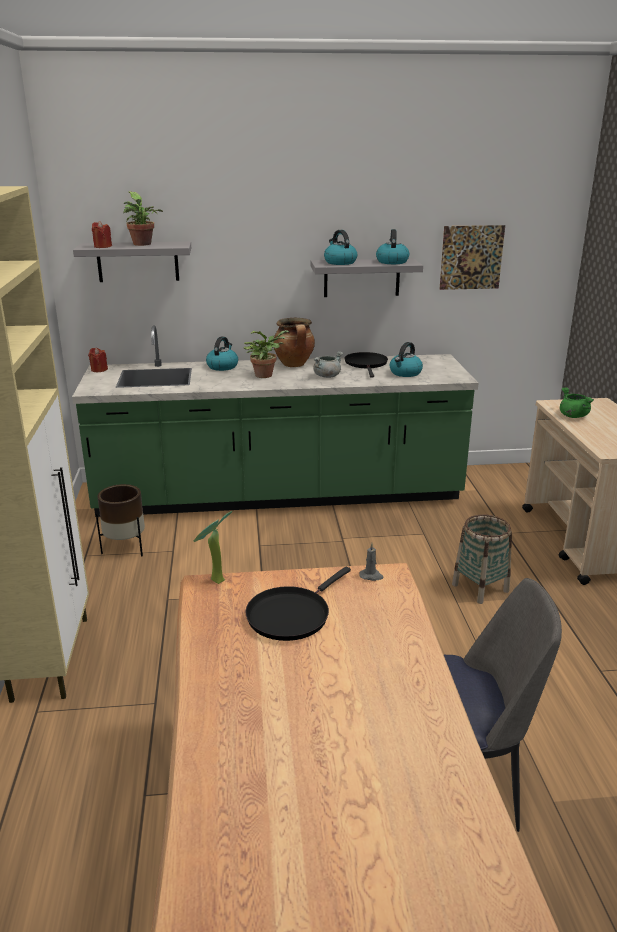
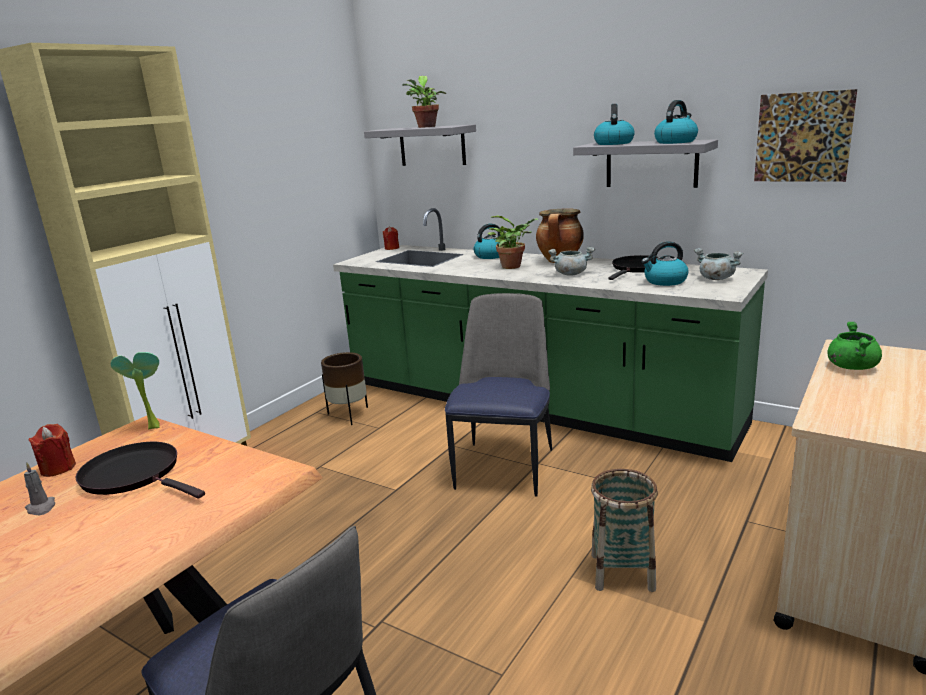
camera: 40 degrees right, 5 degrees down
red candle [92,221,112,248] -> red candle moved to [29,424,76,477]
black frying pan [246,566,351,641] -> black frying pan turned 45 degrees clockwise [75,442,205,499]
grey candle [359,543,384,581] -> grey candle moved to [24,462,55,515]
none -> chair [445,293,552,496]
none -> grey cooking pot [694,248,743,280]

